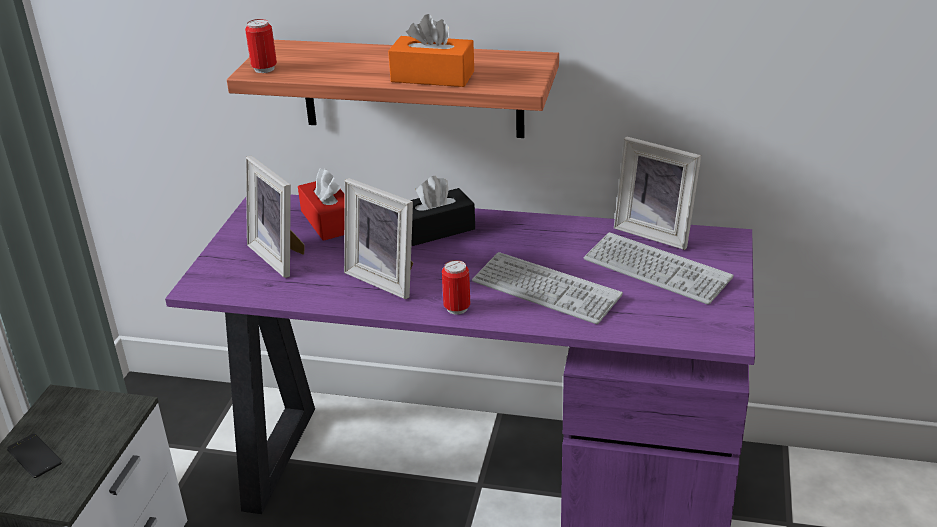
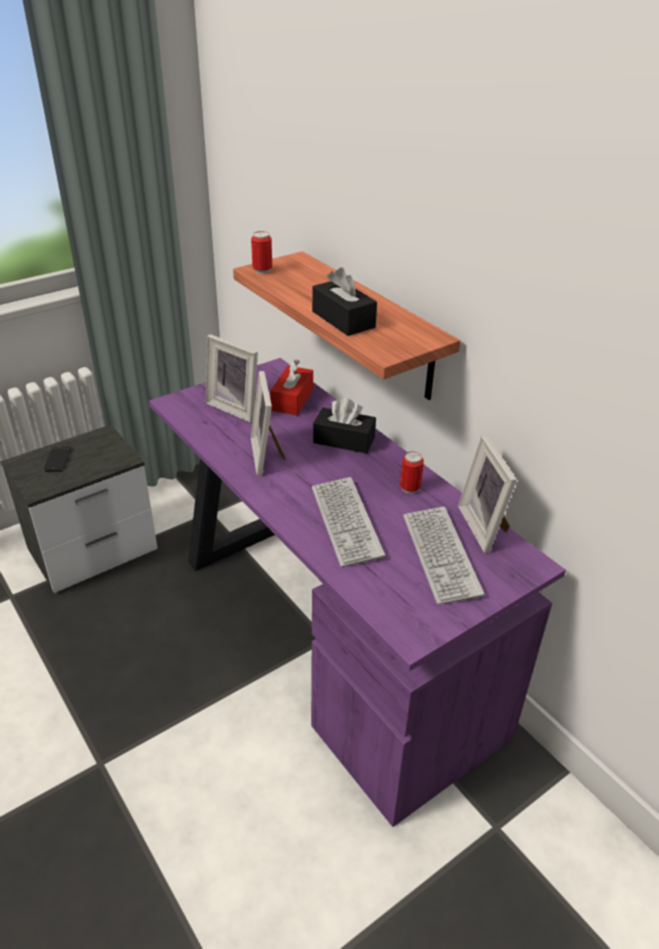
camera: 40 degrees right, 5 degrees up
picture frame [246,156,305,278] -> picture frame turned 60 degrees counterclockwise [206,334,258,423]
orange tissue box [388,14,474,87] -> black tissue box [312,267,377,336]
can [442,260,470,315] -> can moved to [400,452,424,494]

